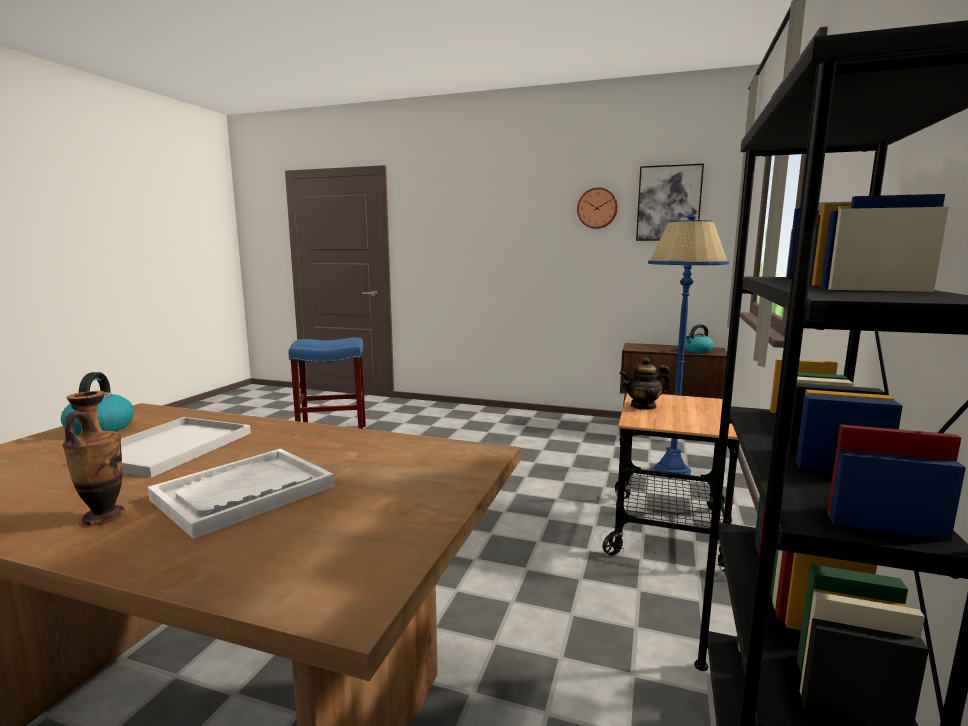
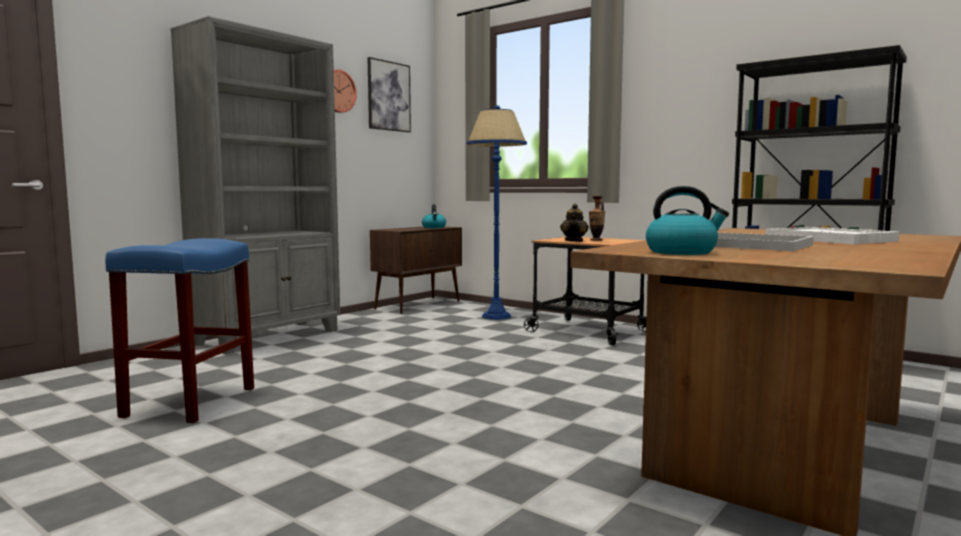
camera: 70 degrees left, 5 degrees down
vase [62,391,125,526] -> vase moved to [589,196,605,241]
none -> grey bookcase [170,16,340,354]

